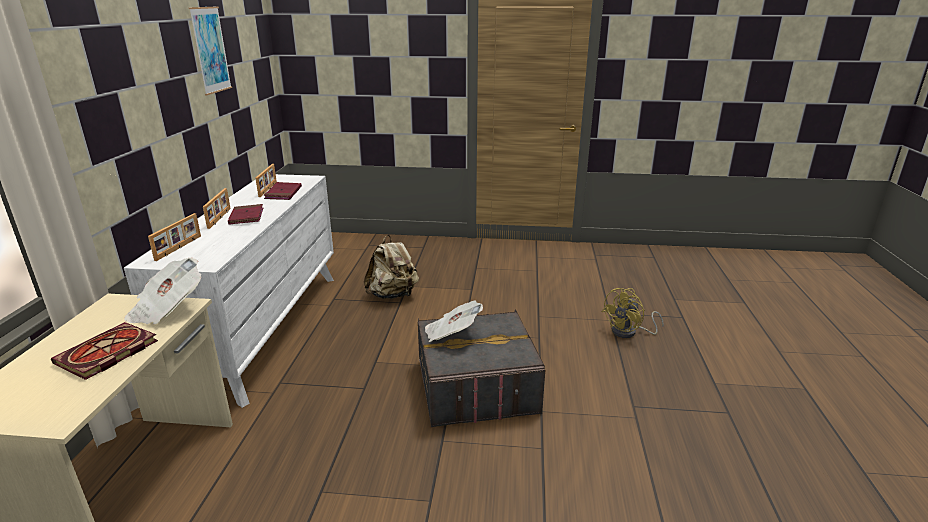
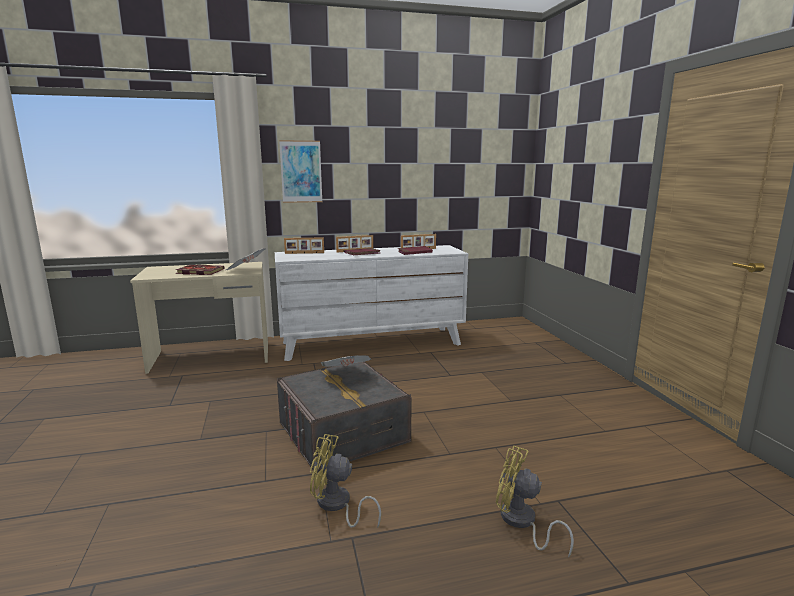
camera: 70 degrees right, 10 degrees down
picture [189,7,232,95] -> picture moved to [279,140,322,203]
beige backpack [364,235,419,299] -> none
none -> yellow fan [310,434,381,528]

